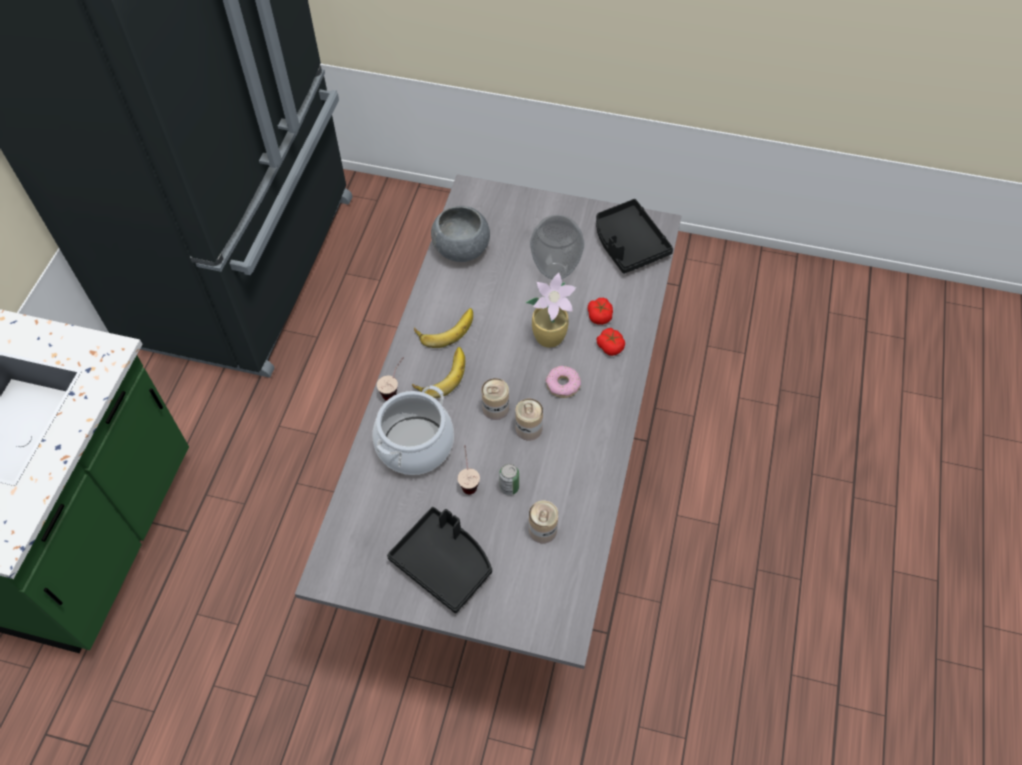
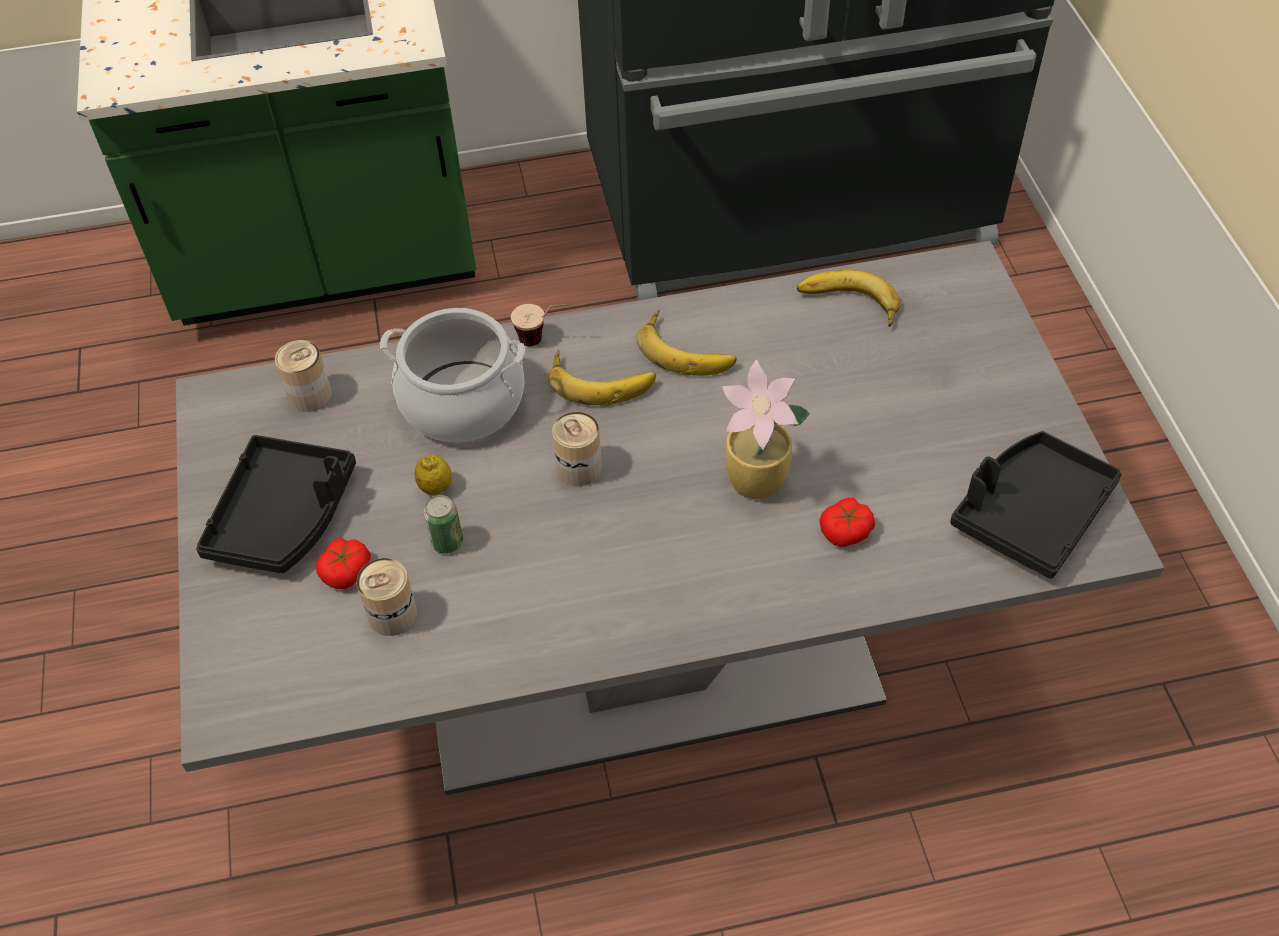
camera: 65 degrees right, 5 degrees down
grey bowl [431,206,490,262] -> banana [797,270,900,327]
cup [458,445,480,495] -> lemon [415,454,451,495]
can [516,399,543,441] -> can moved to [275,340,332,412]
vase [530,215,584,279] -> none
donut [546,366,581,398] -> none
tomato [597,328,625,356] -> tomato moved to [316,538,371,589]

